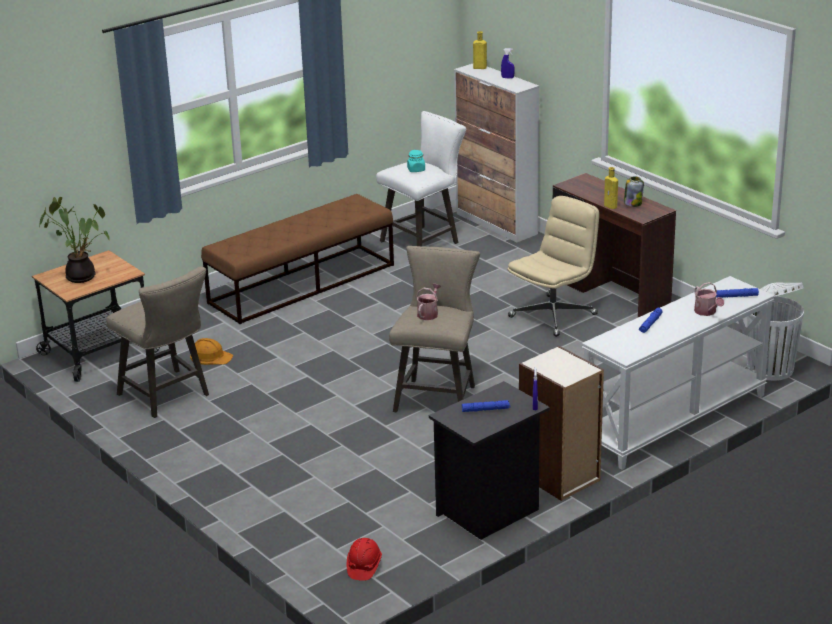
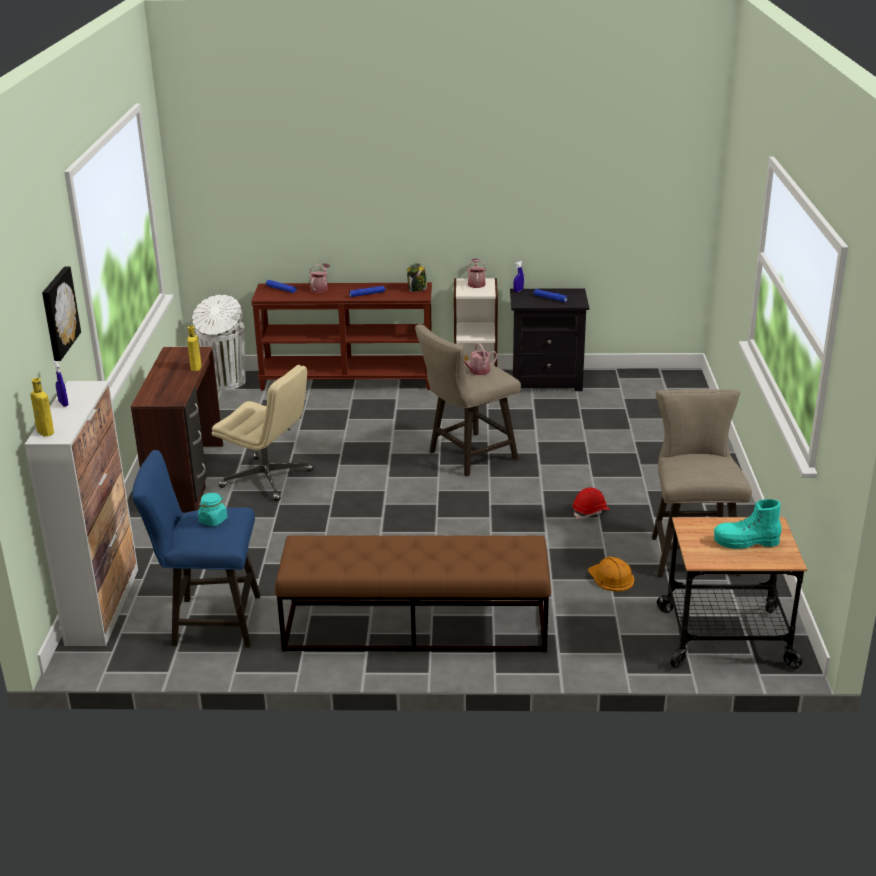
camera: 140 degrees left, 0 degrees up
potted plant [39,197,109,283] -> turquoise boot [714,499,782,549]
red hard hat [347,538,382,581] -> red hard hat moved to [573,488,610,519]
white stool [376,111,466,246] -> blue stool [132,450,260,648]
beige office chair [507,196,599,337] -> beige office chair turned 150 degrees counterclockwise [212,365,313,501]
white console table [582,276,774,470] -> brown console table [251,283,432,391]
jar [624,176,644,207] -> jar moved to [407,263,427,292]
none -> picture [42,266,81,361]
none -> watering can [467,258,486,288]

